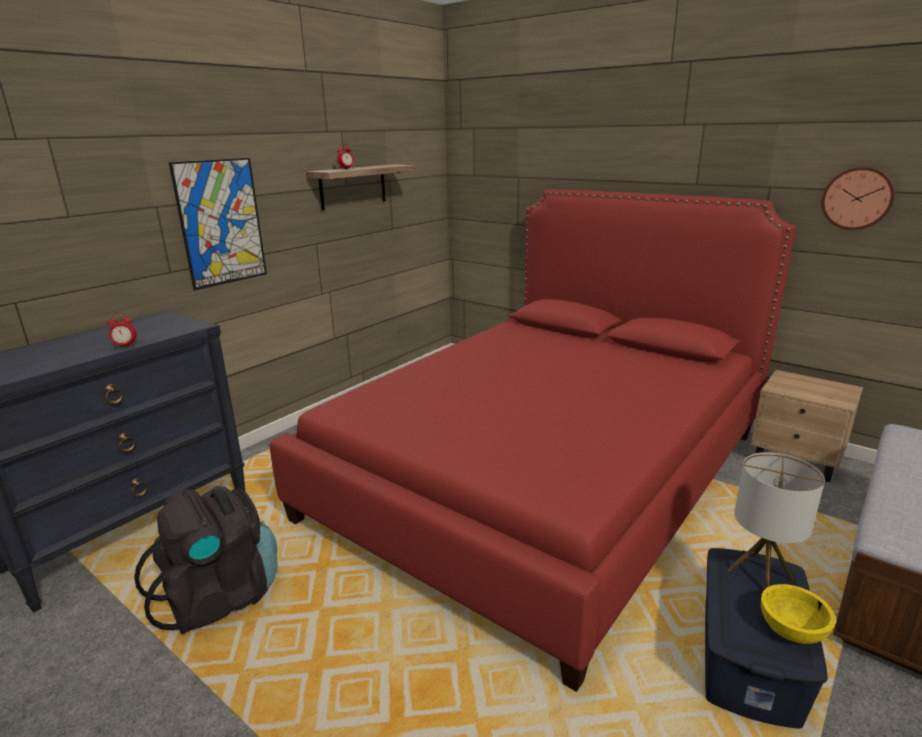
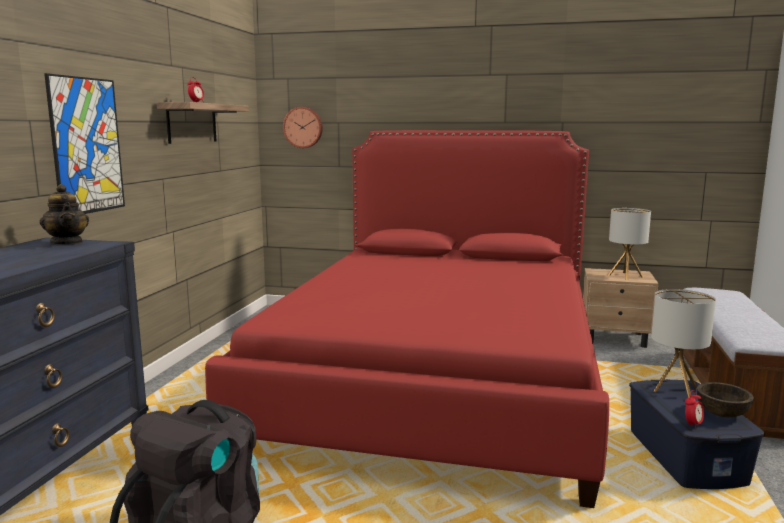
camera: 25 degrees left, 10 degrees down
alarm clock [107,312,137,349] -> alarm clock moved to [685,390,704,429]
yellow bowl [761,584,836,644] -> brown bowl [697,382,754,417]
wall clock [821,166,895,230] -> wall clock moved to [283,107,323,148]
none -> teapot [40,184,89,244]
none -> table lamp [608,208,651,280]

